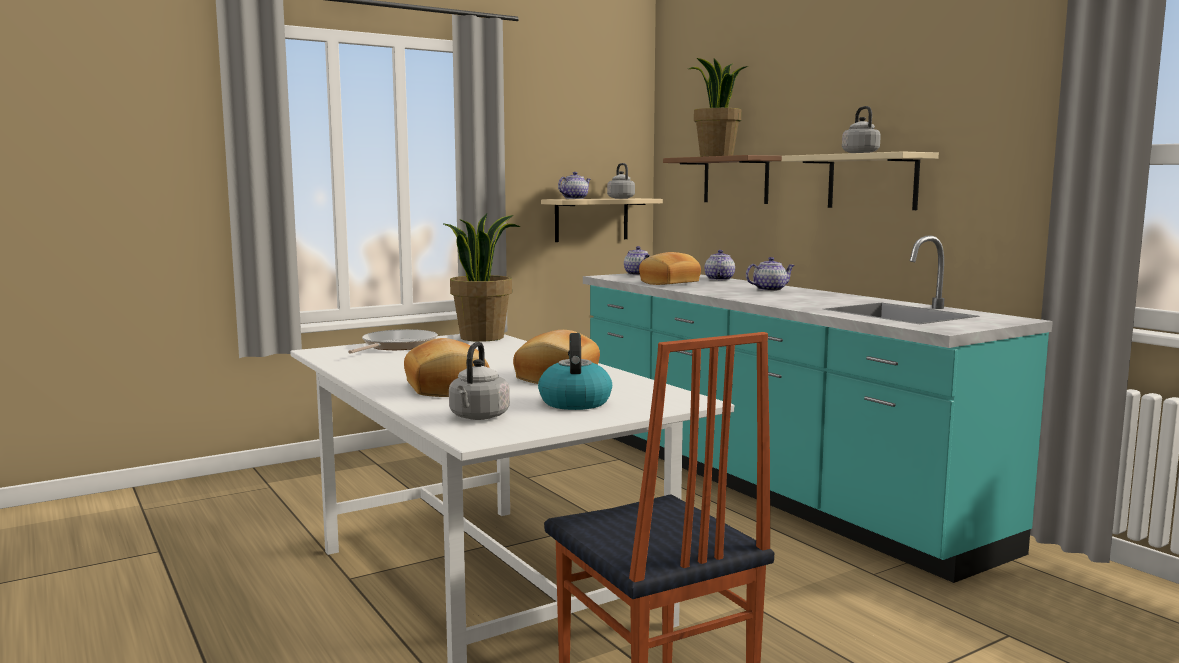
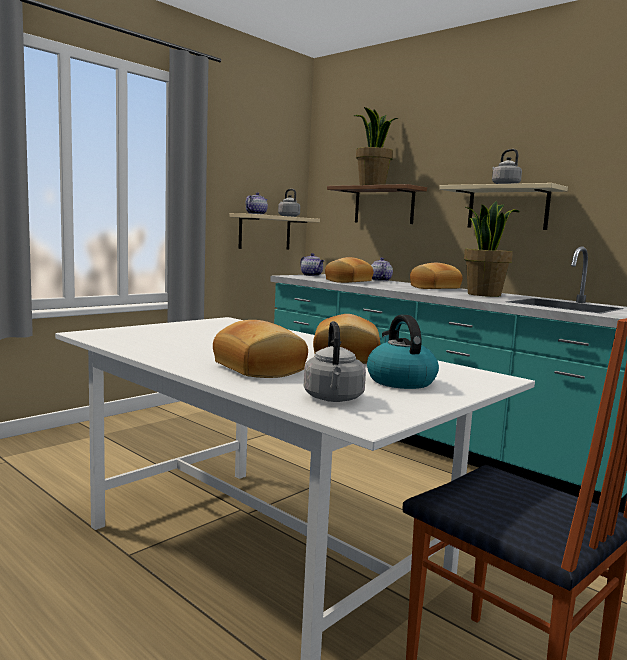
camera: 15 degrees left, 0 degrees up
frying pan [348,329,438,354] -> none
potted plant [442,213,520,342] -> potted plant moved to [464,201,519,297]
teapot [746,257,795,291] -> bread [410,263,462,289]

